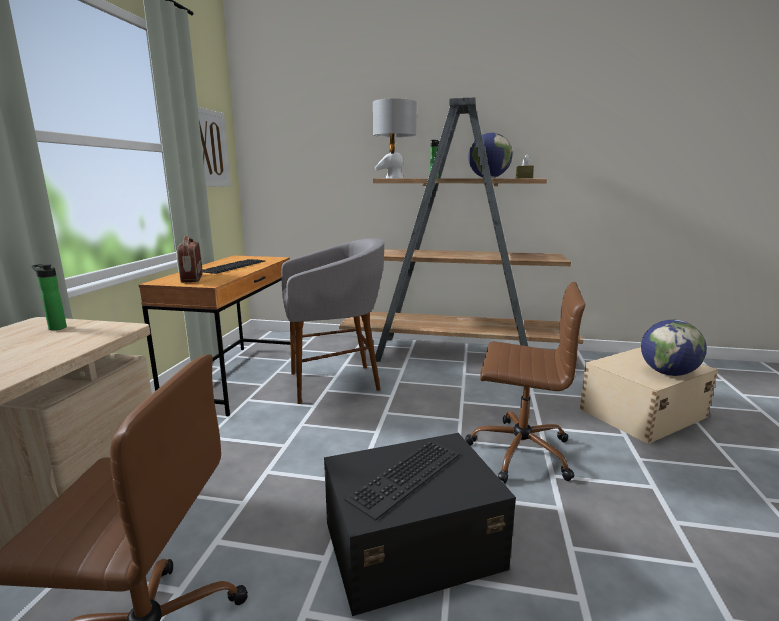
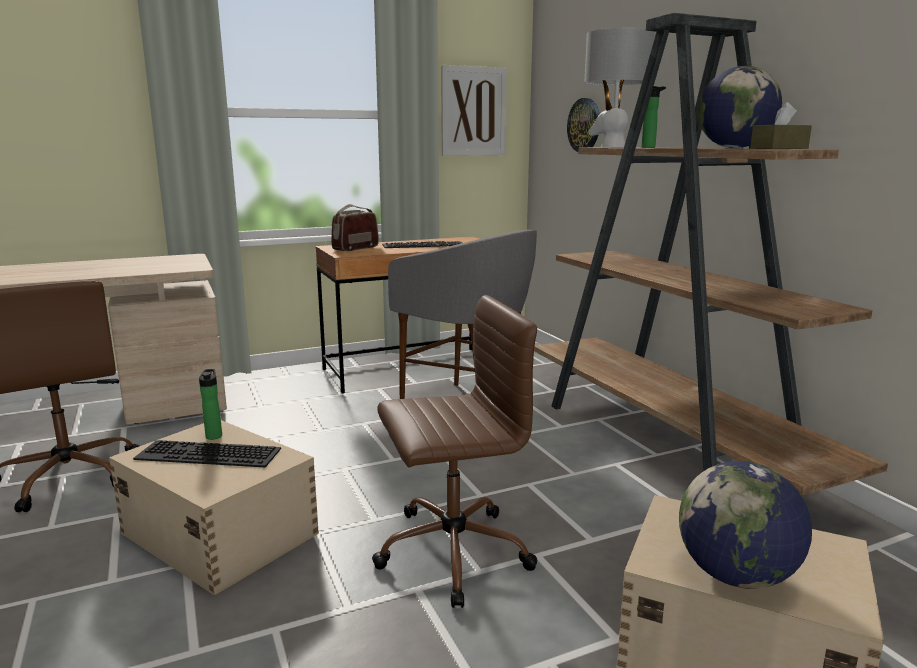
camera: 55 degrees right, 0 degrees up
bottle [32,264,67,330] -> bottle moved to [199,369,222,440]
black storage box [324,433,516,616] -> beige storage box [109,420,319,596]
brown office chair [465,282,585,484] -> brown office chair turned 90 degrees counterclockwise [372,295,537,608]
none -> wall clock [567,98,600,152]

